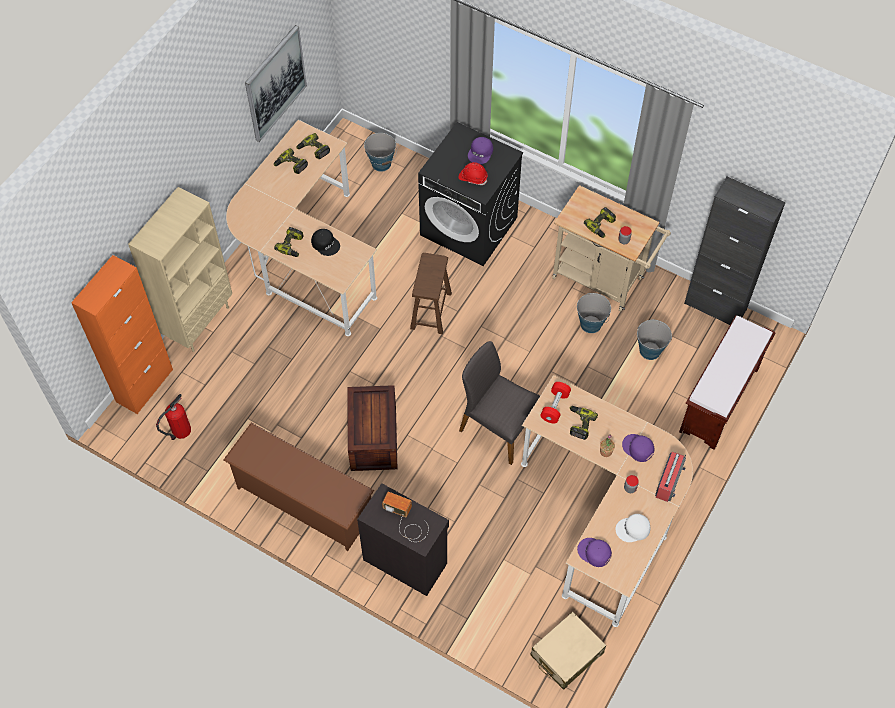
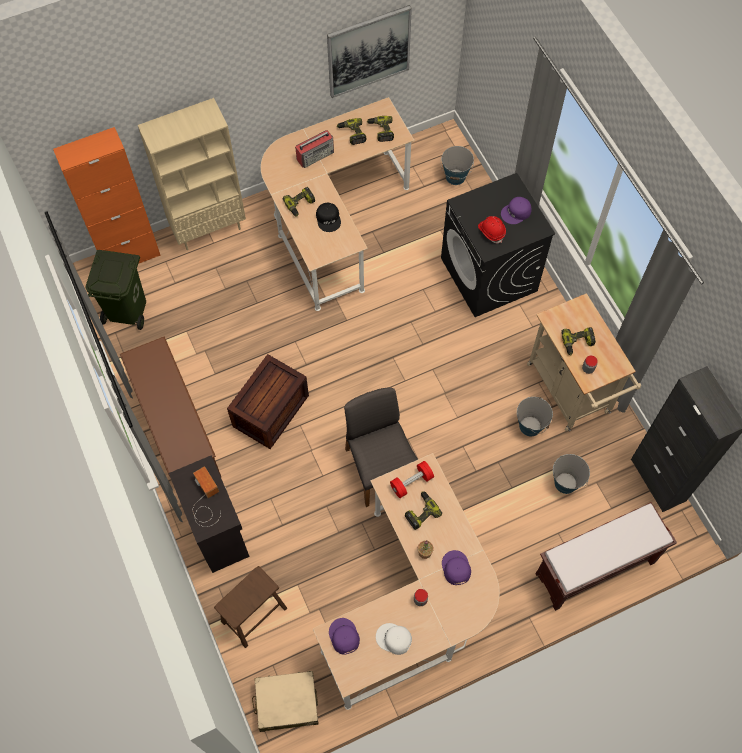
camera: 35 degrees right, 5 degrees up
fire extinguisher [156,394,191,440] -> green trash can [86,250,146,330]
brown stool [410,253,452,334] -> brown stool moved to [214,566,287,648]
radio [655,452,686,502] -> radio moved to [295,130,334,168]

